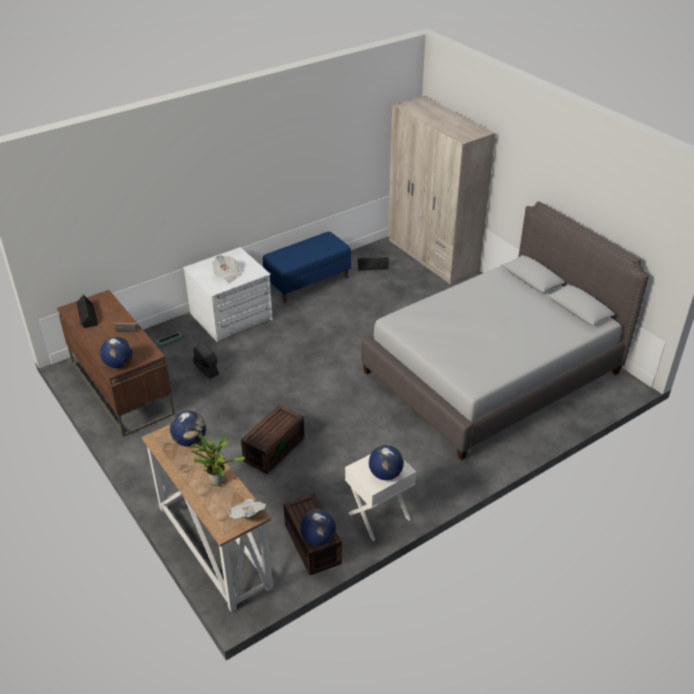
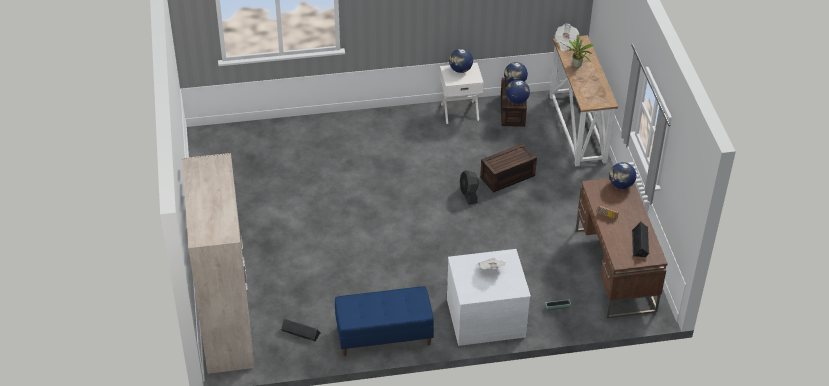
camera: 155 degrees left, 5 degrees up
globe [170,411,206,446] -> globe moved to [506,80,530,104]
black fan [193,342,219,379] -> black fan moved to [460,170,479,205]
grey bed [361,201,649,460] -> none

